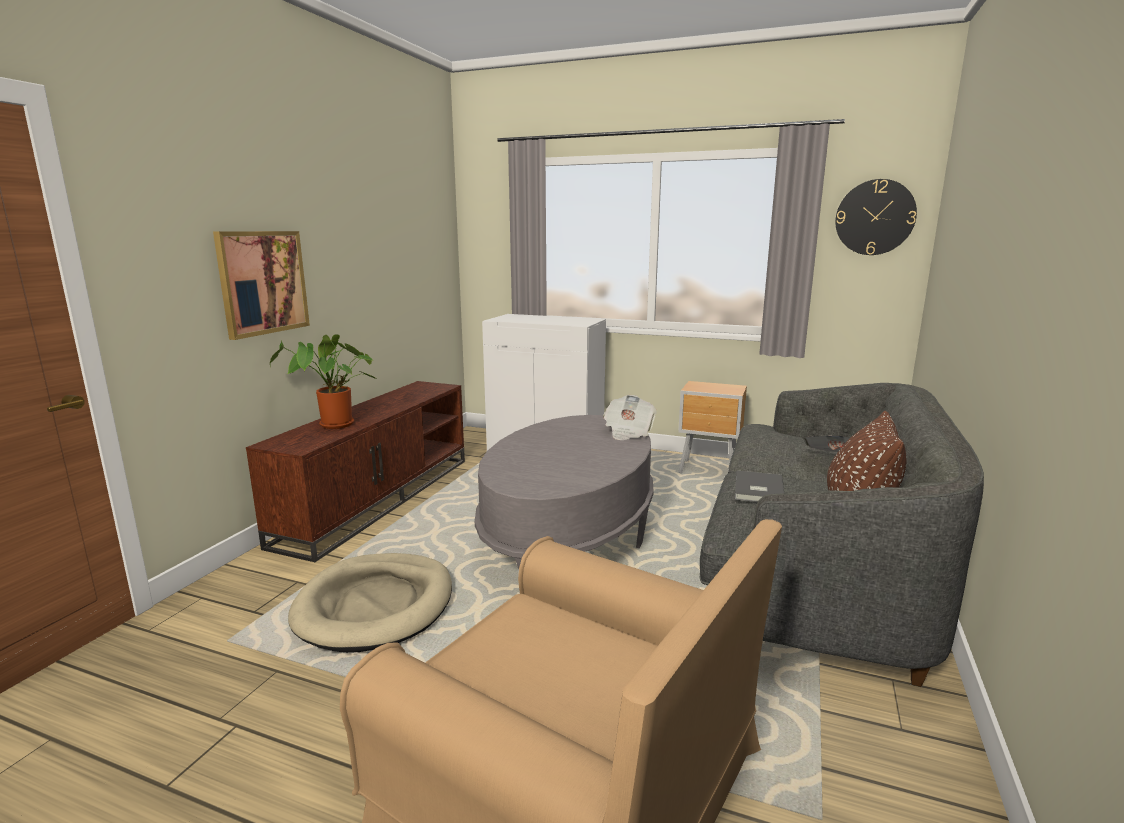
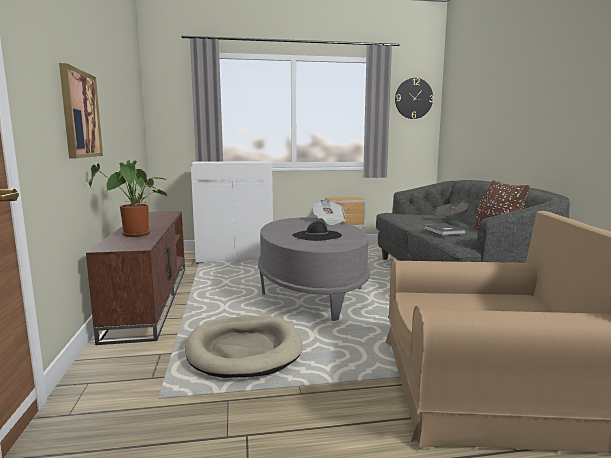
camera: 30 degrees left, 5 degrees down
none -> black hat [292,221,342,241]

